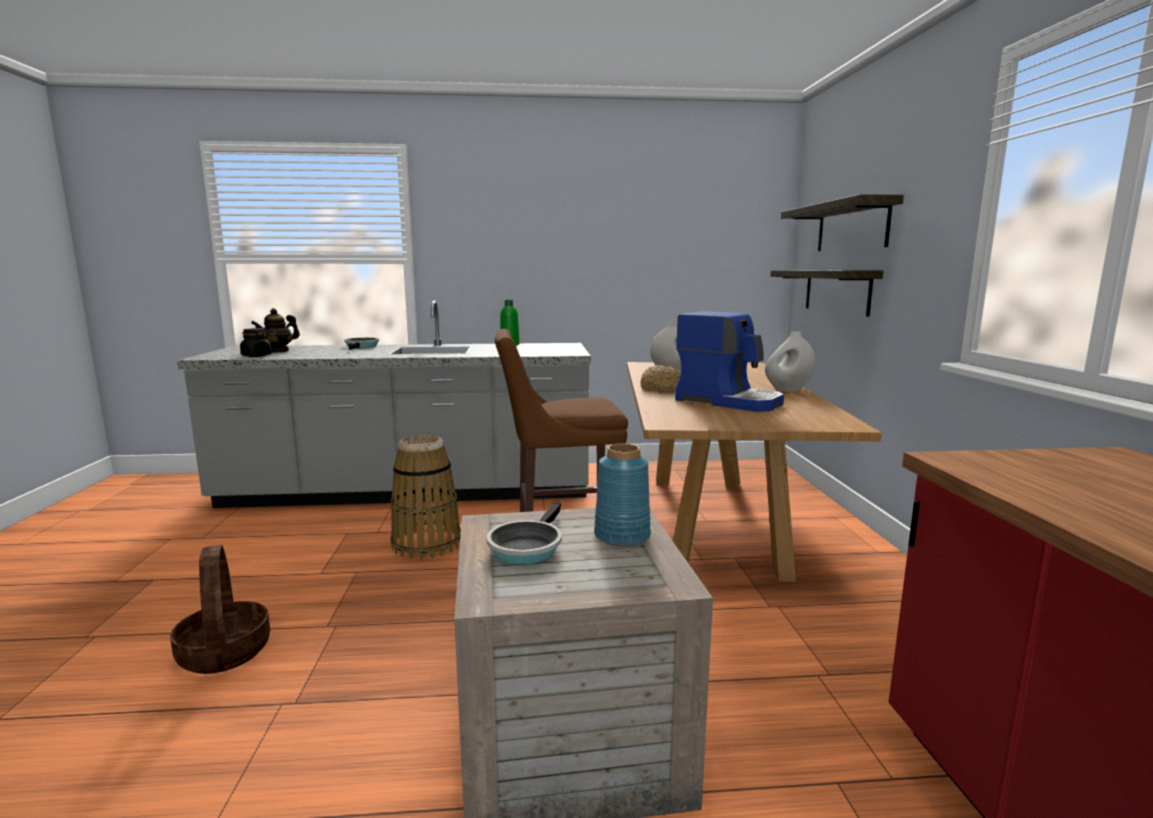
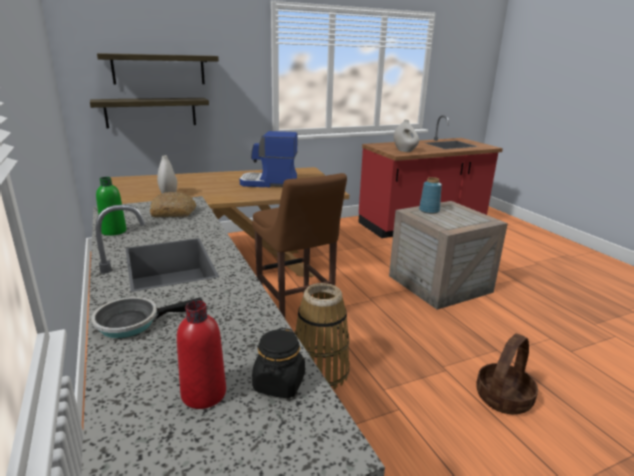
camera: 110 degrees left, 10 degrees up
teapot [251,308,300,353] -> red bottle [177,301,226,409]
frying pan [486,502,562,565] -> none
bread [641,365,681,392] -> bread moved to [150,192,197,217]
coffee machine [675,311,784,412] -> coffee machine turned 105 degrees counterclockwise [240,131,298,187]
white vase [765,331,815,392] -> white vase moved to [394,119,419,152]

